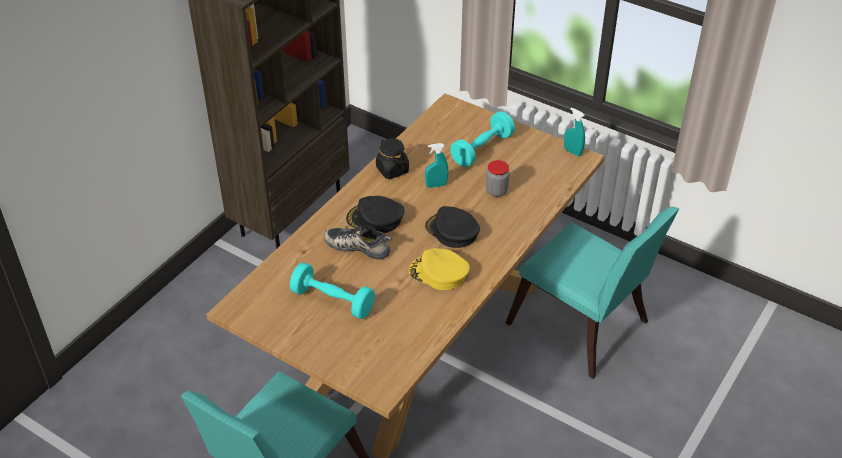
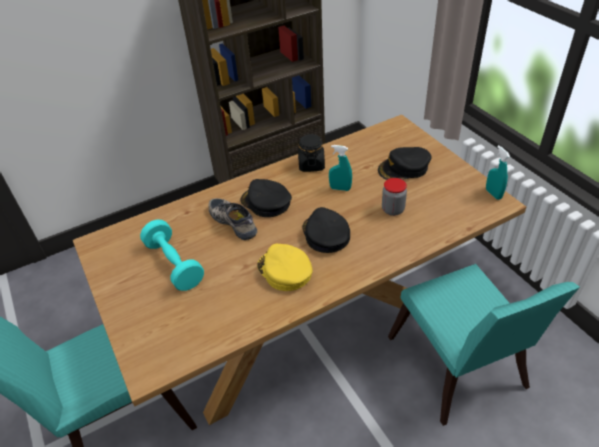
camera: 30 degrees right, 0 degrees up
turquoise dumbbell [450,111,515,167] -> black cap [378,147,431,180]

